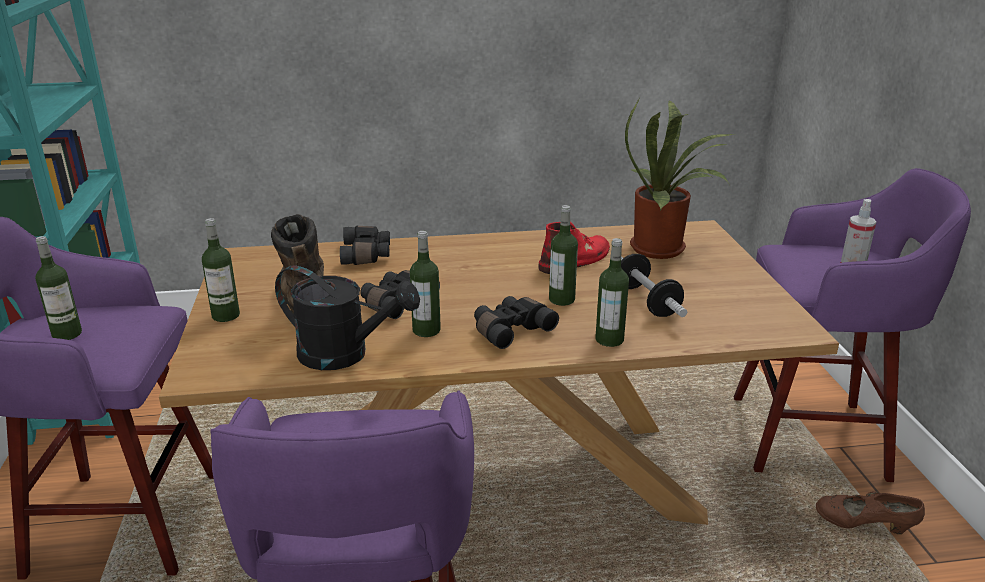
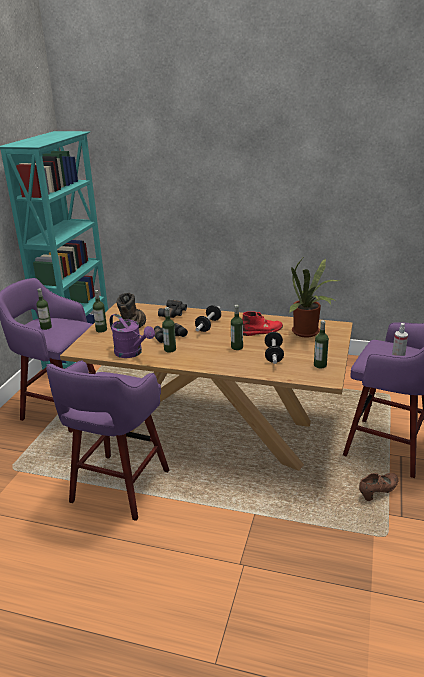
camera: 25 degrees right, 0 degrees up
black watering can [275,266,420,370] -> purple watering can [110,314,155,358]
black binoculars [474,296,559,349] -> none
bottle [595,238,629,347] -> bottle moved to [314,320,329,368]
brown shoe [816,491,925,534] -> brown shoe turned 105 degrees clockwise [359,473,399,501]
none -> dumbbell [195,305,221,332]

